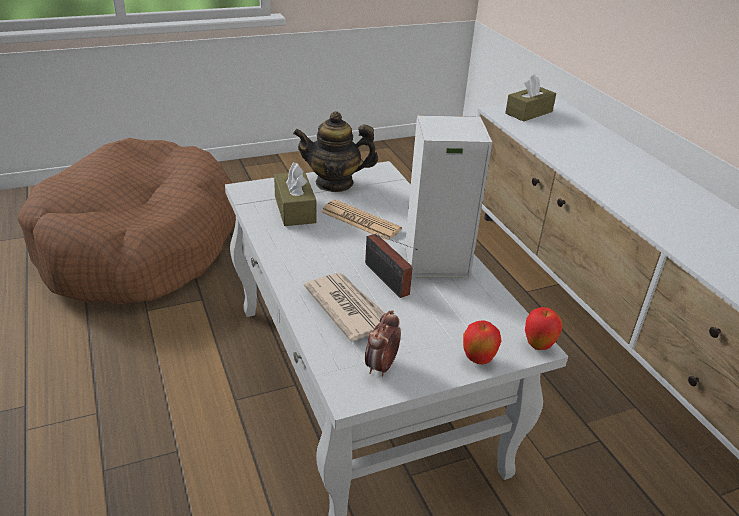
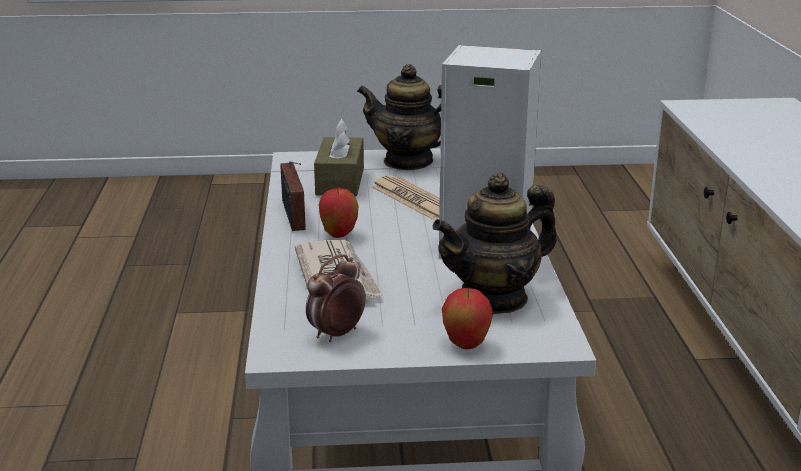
camera: 20 degrees right, 10 degrees down
brown dog bed [18,138,236,305] -> none
radio [365,234,418,298] -> radio moved to [280,161,306,231]
brown tissue box [505,74,556,122] -> none
apple [525,307,562,350] -> apple moved to [319,187,358,238]
none -> teapot [432,173,557,314]

